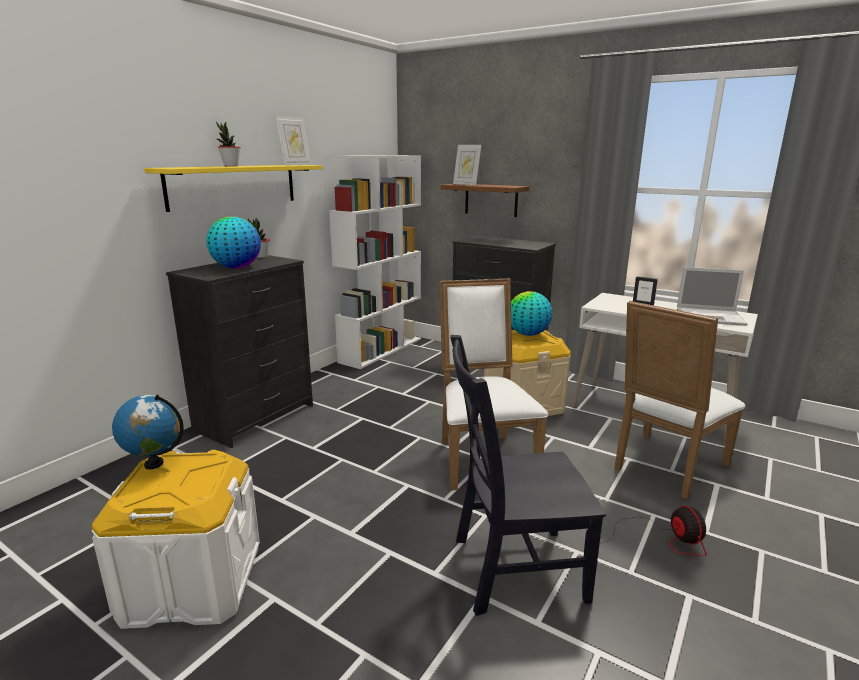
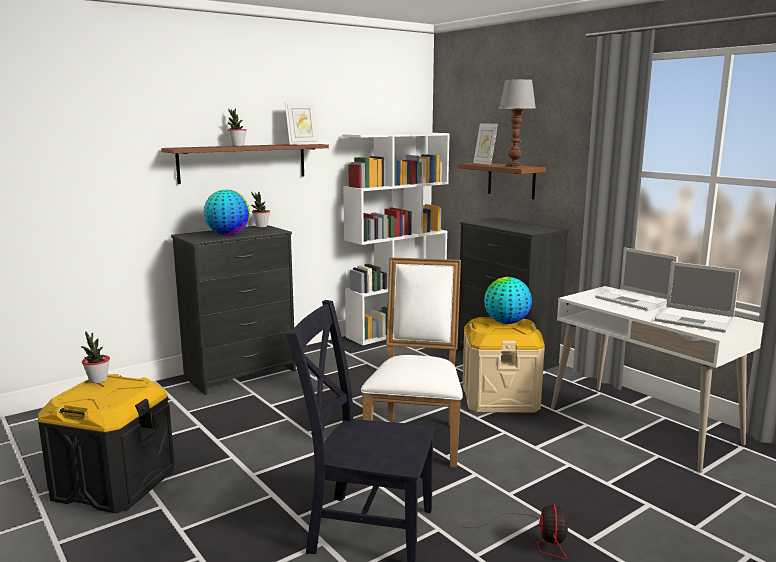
camera: 20 degrees right, 5 degrees down
white storage box [92,450,260,629] -> black storage box [38,374,175,513]
globe [112,395,184,470] -> potted plant [81,331,110,383]
yellow shelf [144,165,323,212] -> brown shelf [161,144,329,184]
white chair [614,301,745,499] -> none
picture frame [633,276,658,305] -> laptop [595,247,678,311]
none -> table lamp [499,79,536,167]

